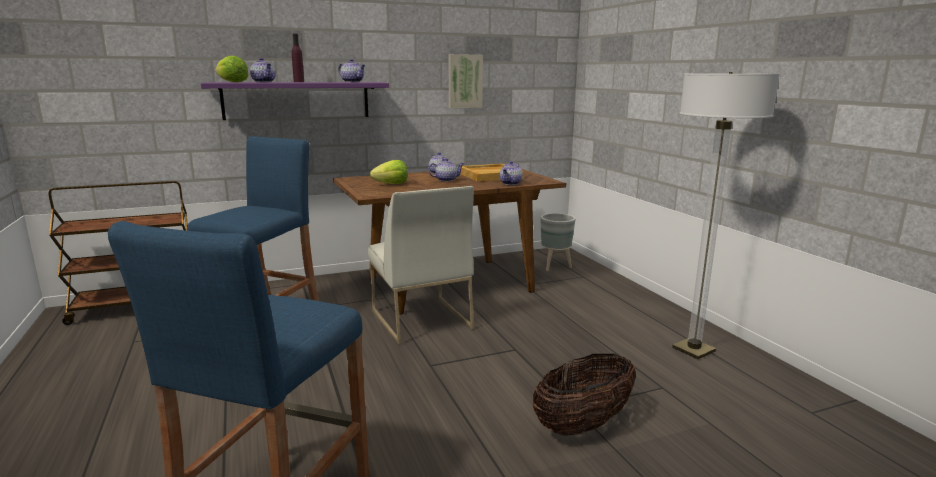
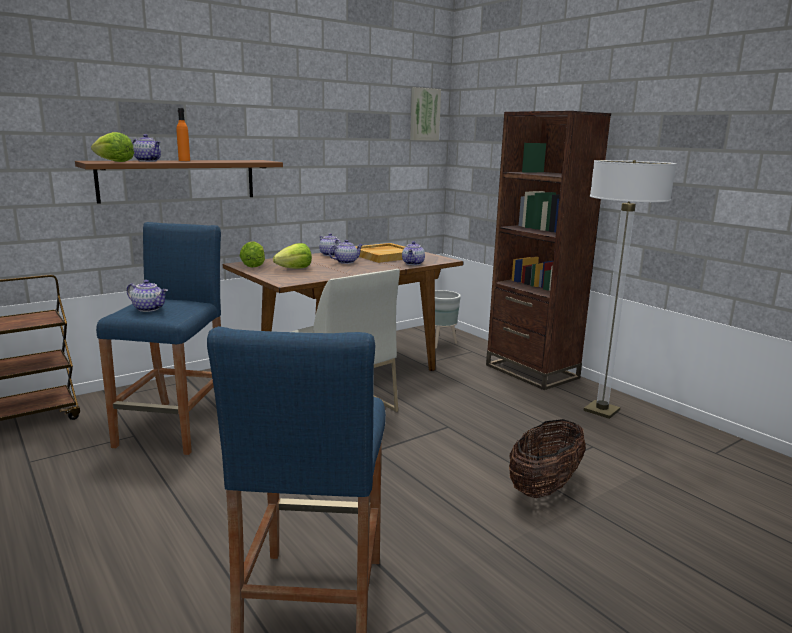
camera: 15 degrees left, 0 degrees up
purple shelf [201,82,389,120] -> brown shelf [75,160,283,204]
purple bottle [292,34,304,82] -> orange bottle [176,108,190,161]
teapot [338,59,365,82] -> teapot moved to [127,280,168,312]
picture [449,54,483,108] -> picture moved to [410,87,441,141]
none -> lettuce [240,241,265,268]
none -> brown bookcase [486,111,611,390]

